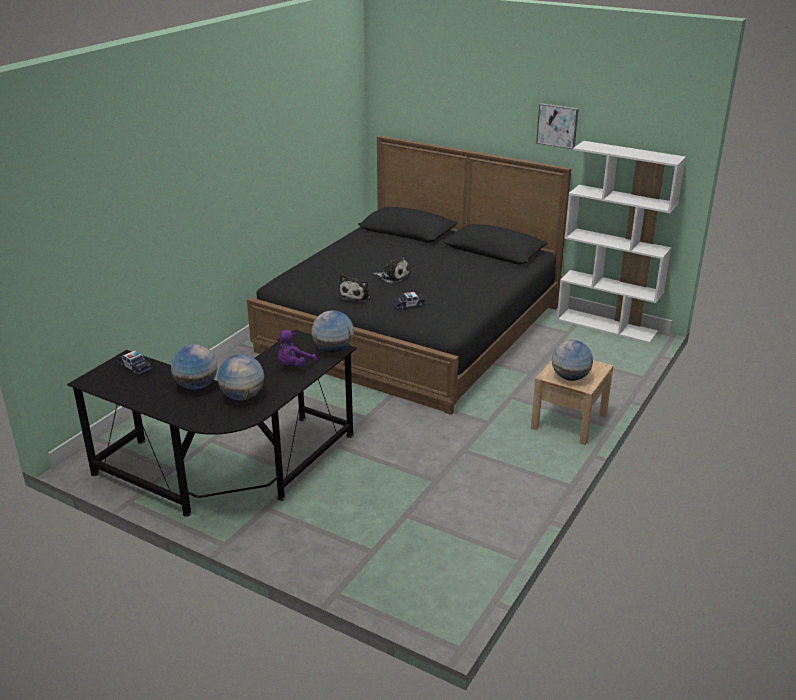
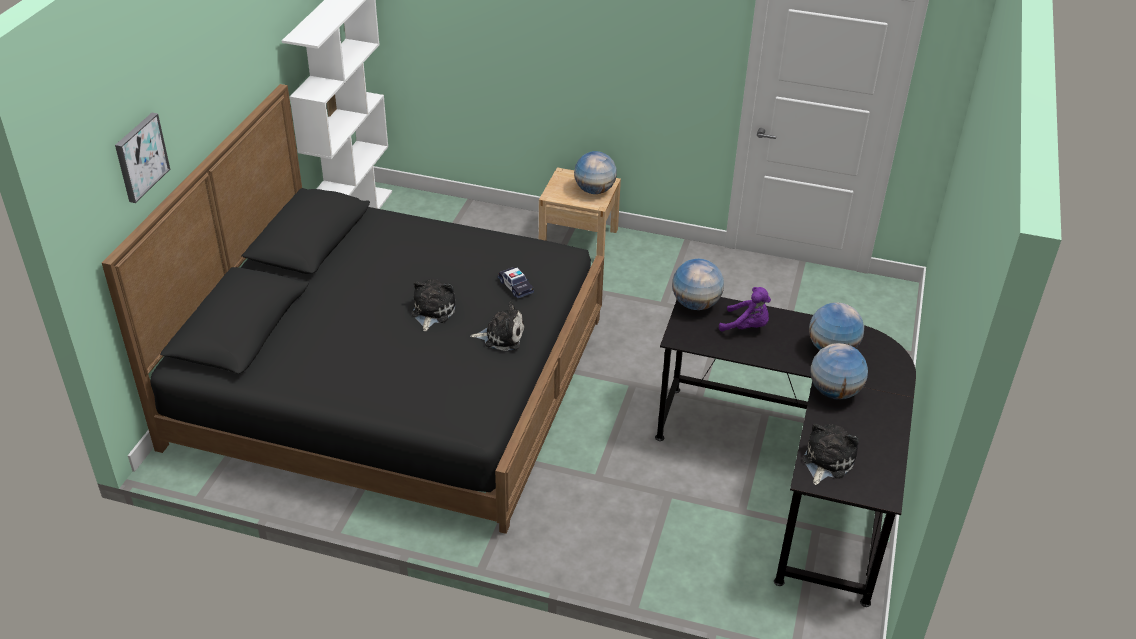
camera: 105 degrees left, 10 degrees up
toy car [118,351,152,375] -> plush toy [803,423,859,485]
picture [536,103,579,149] -> picture moved to [115,113,170,203]

